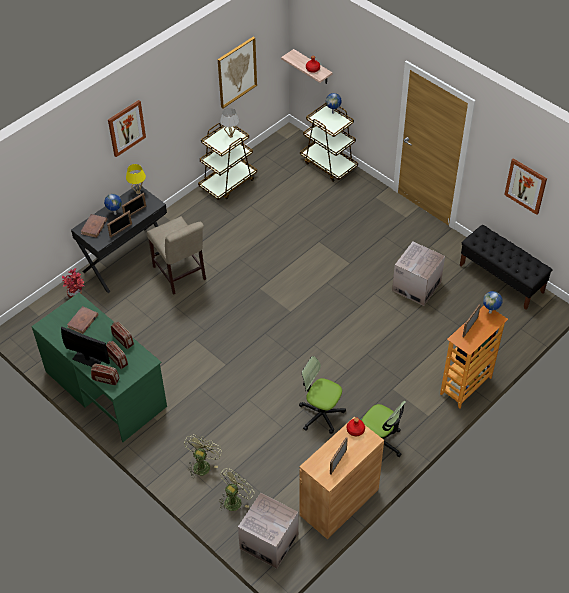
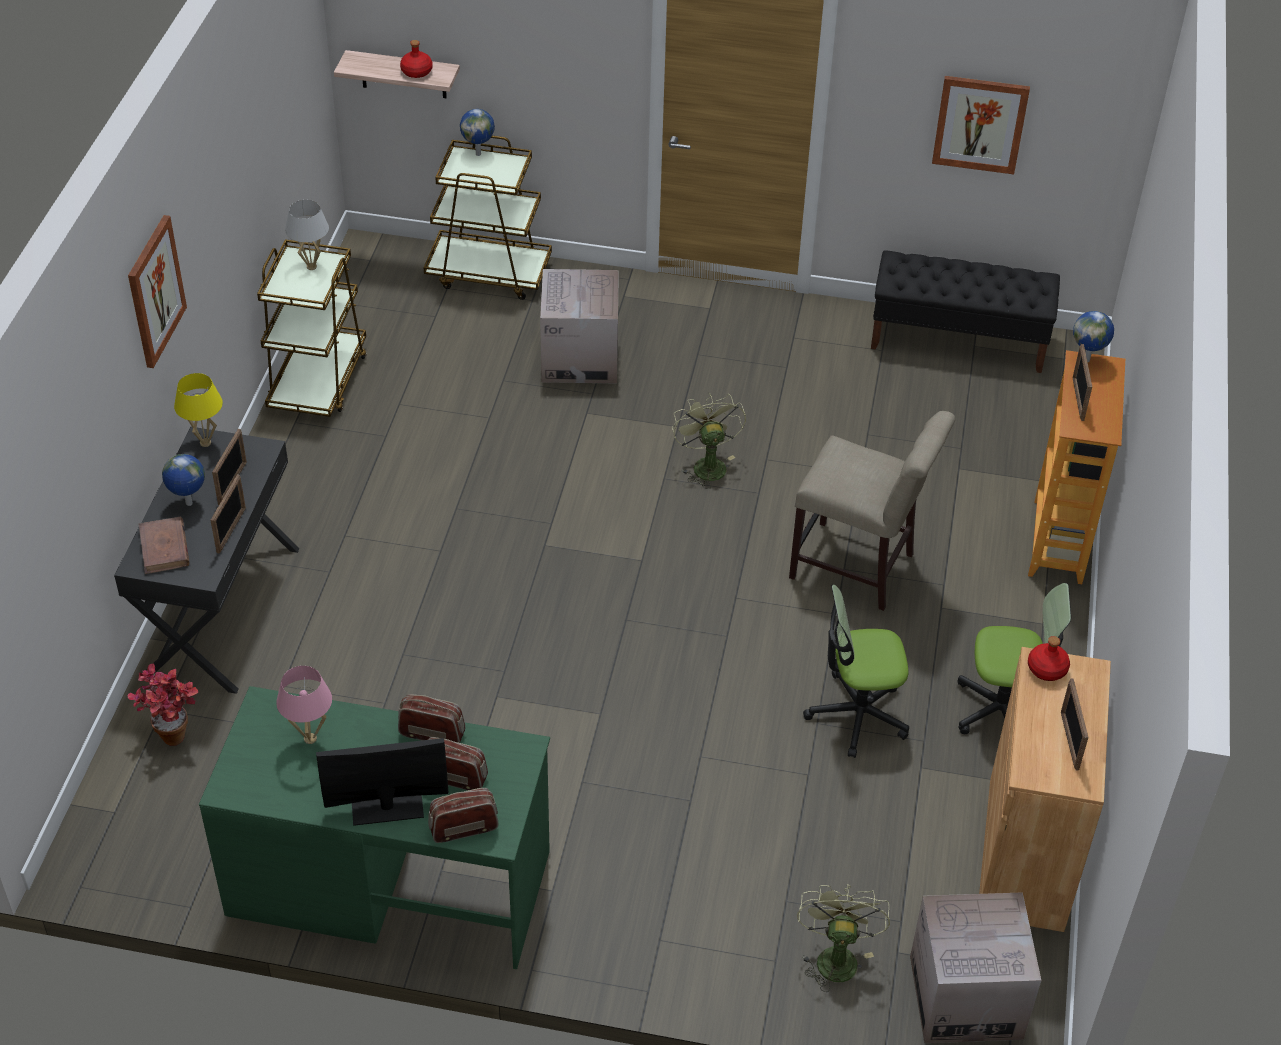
camera: 35 degrees left, 5 degrees down
brown book [67,306,99,334] -> pink table lamp [276,666,332,744]
beige chair [147,216,206,295] -> beige chair moved to [789,411,955,611]
green fan [184,435,222,476] -> green fan moved to [672,393,746,489]
picture [218,37,257,108] -> none
cardboard box [392,242,445,306] -> cardboard box moved to [540,269,619,383]

